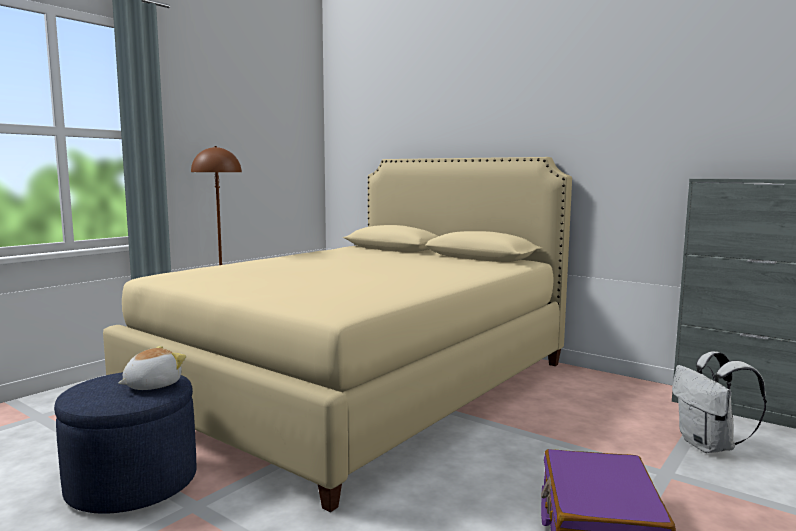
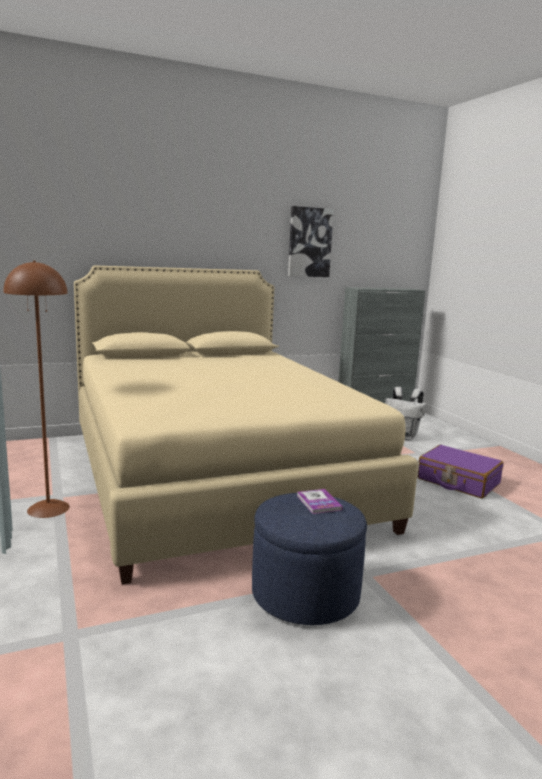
camera: 60 degrees left, 5 degrees up
plush toy [118,346,186,390] -> book [297,489,343,514]
none -> picture [288,206,334,277]

